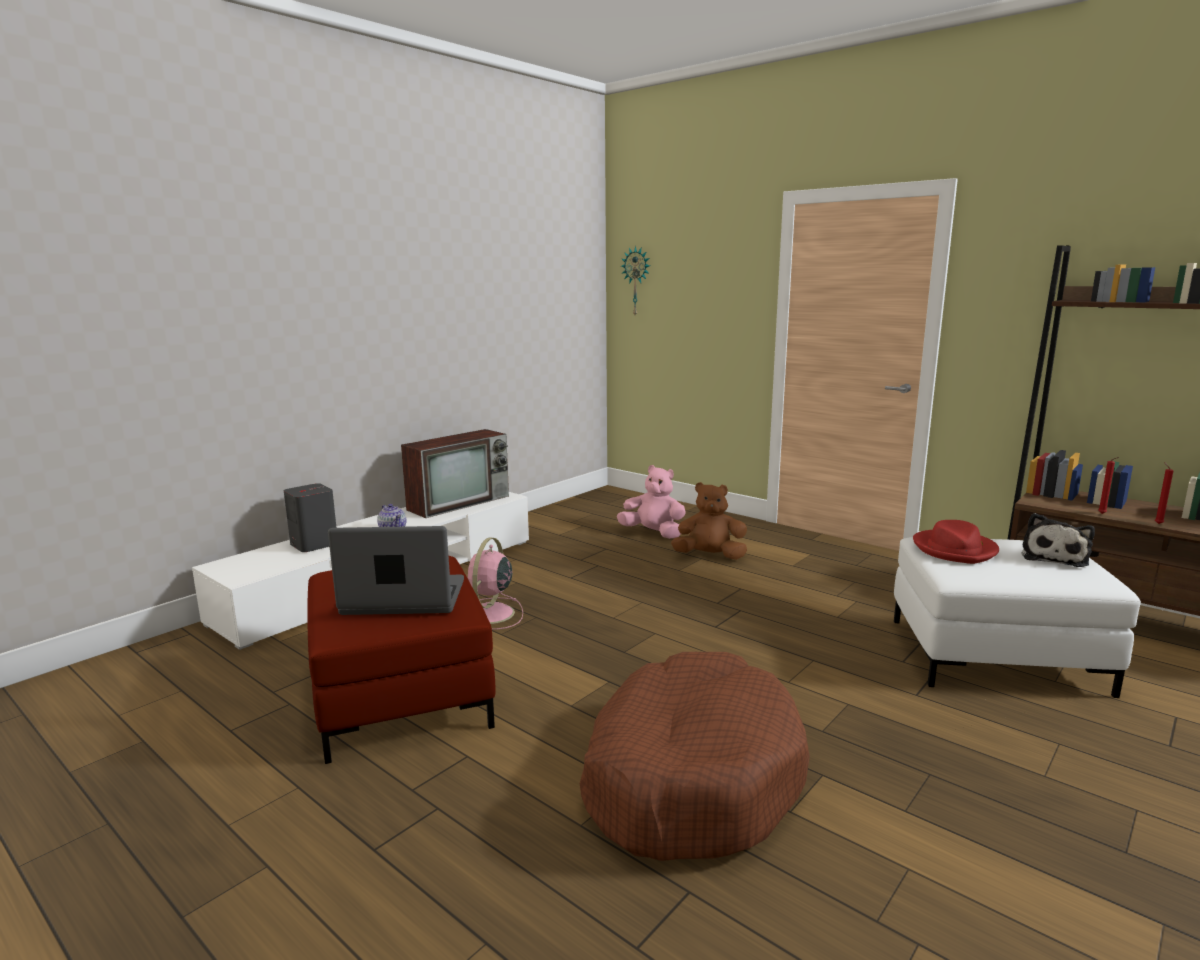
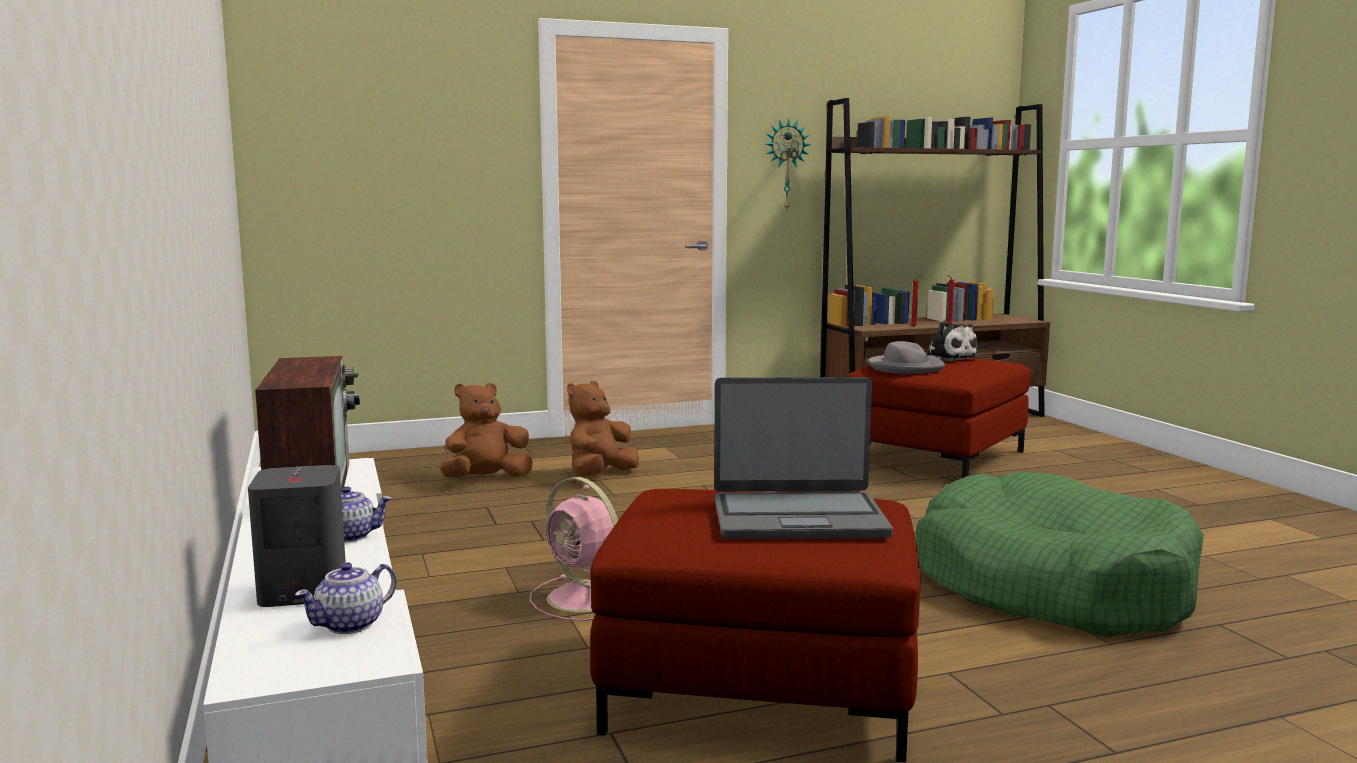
camera: 60 degrees left, 5 degrees down
laptop [328,526,464,615] -> laptop turned 120 degrees counterclockwise [714,377,893,539]
brown dog bed [580,652,810,861] -> green dog bed [916,472,1204,637]
pink plush toy [617,465,686,539] -> brown plush toy [440,383,533,478]
wall clock [621,246,650,315] -> wall clock moved to [766,118,811,211]
white ottoman [894,537,1141,698] -> red ottoman [846,358,1030,478]
red hat [913,520,999,564] -> grey hat [868,341,945,374]
none -> teapot [295,562,397,634]

